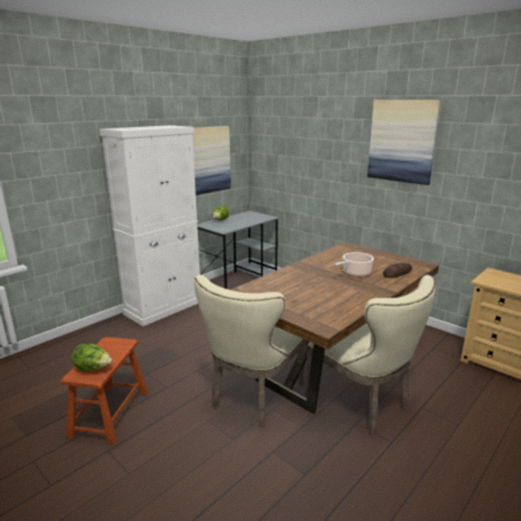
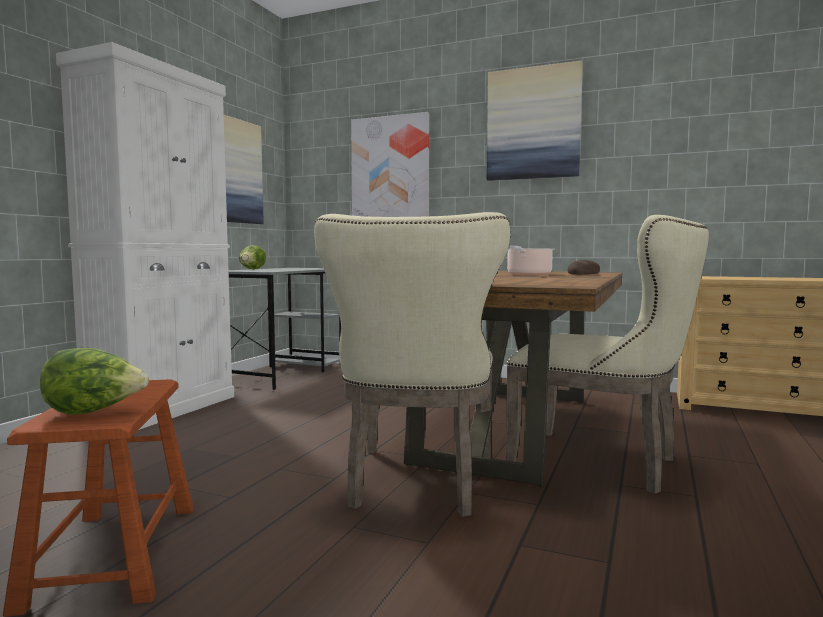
camera: 20 degrees left, 15 degrees down
none -> picture [351,112,429,217]

